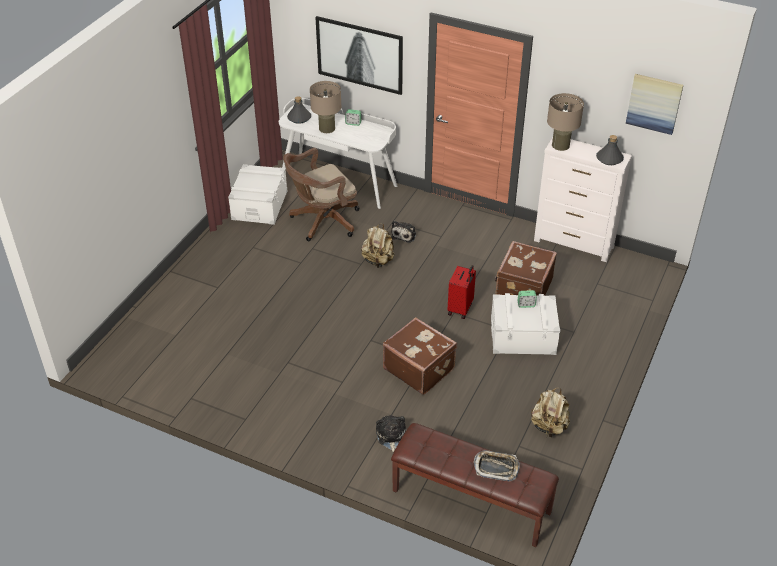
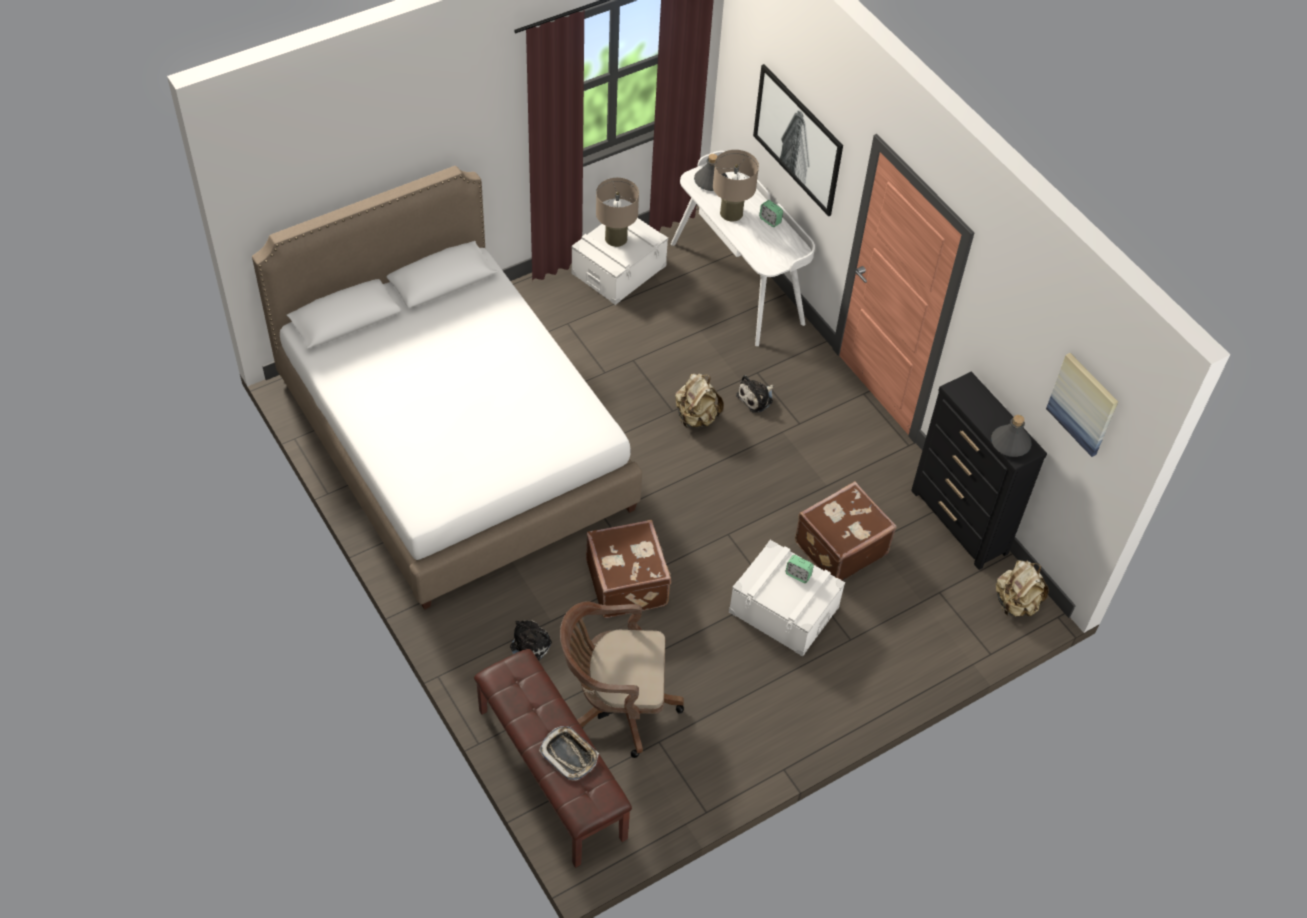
camera: 30 degrees right, 10 degrees up
brown office chair [283,148,360,241] -> brown office chair moved to [560,601,684,758]
red suitcase [447,265,476,319] -> none
beige backpack [531,388,570,437] -> beige backpack moved to [996,560,1049,617]
white dresser [534,137,632,262] -> black dresser [911,372,1047,570]
beige table lamp [547,93,584,151] -> beige table lamp moved to [596,178,639,247]
none -> white bed [252,166,642,610]

